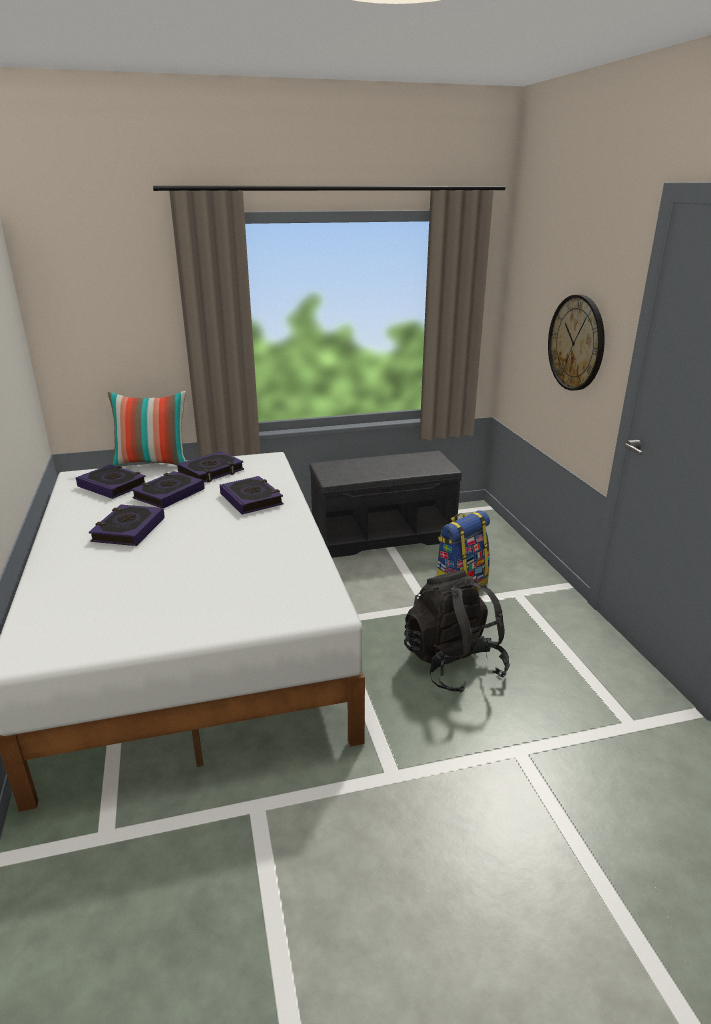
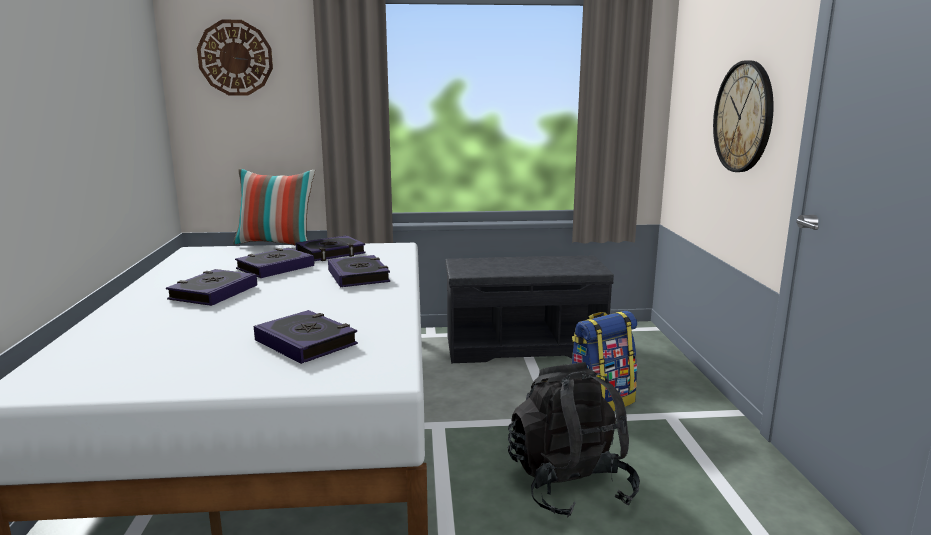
camera: 10 degrees right, 10 degrees down
book [76,464,146,499] -> book moved to [254,310,358,364]
none -> wall clock [197,20,273,96]

